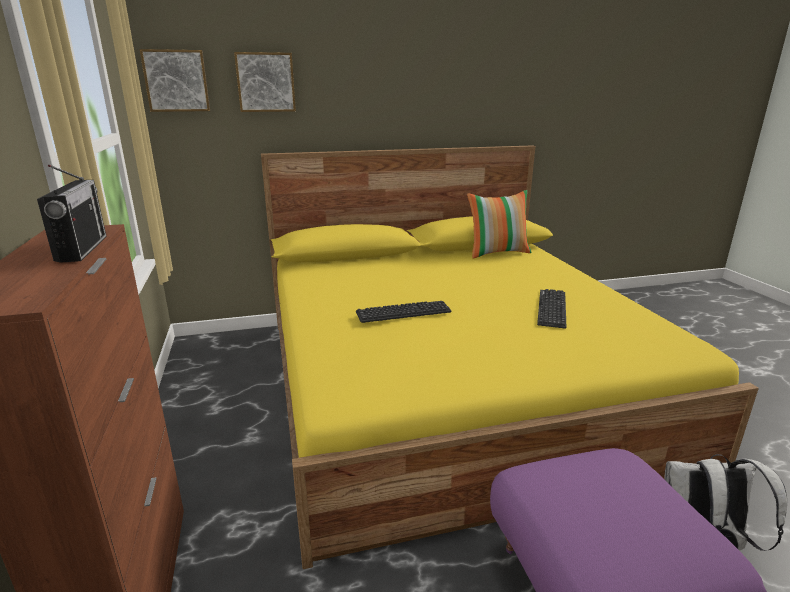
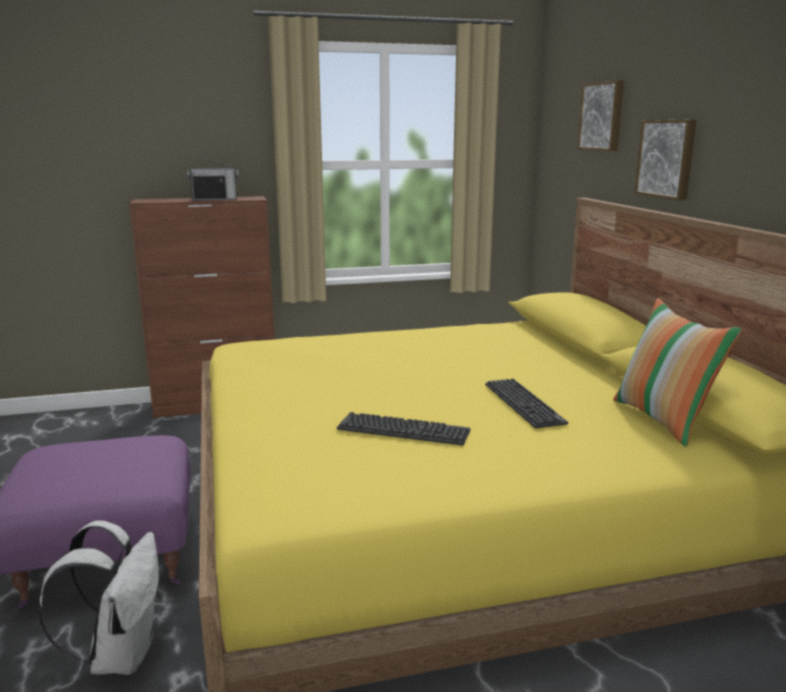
camera: 90 degrees right, 5 degrees down
picture [140,49,210,112] -> picture moved to [635,120,696,200]
keyboard [356,301,452,323] -> keyboard moved to [485,378,568,428]

